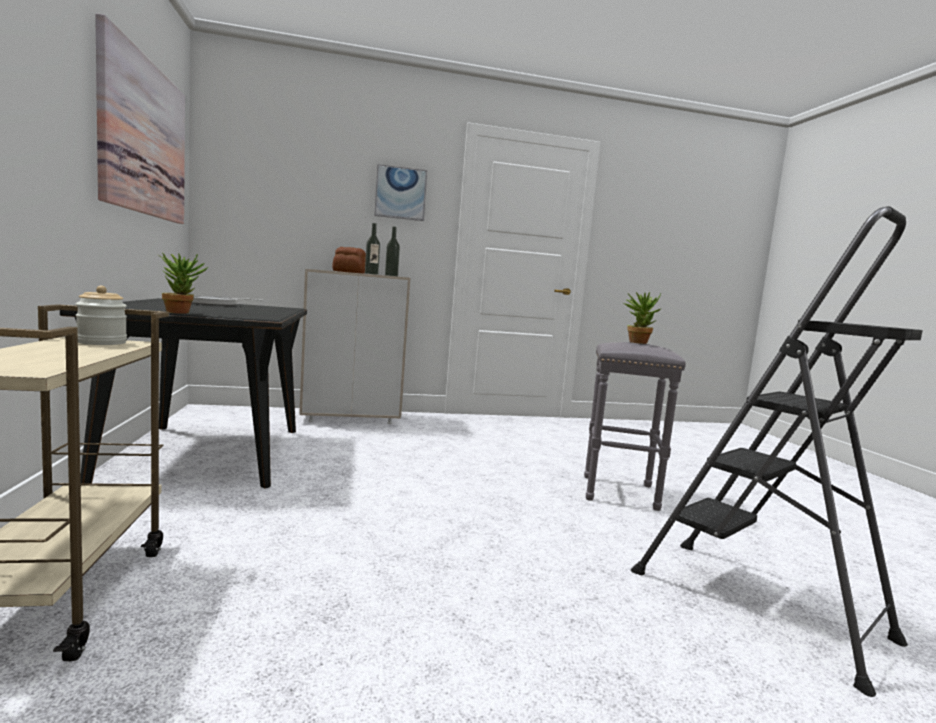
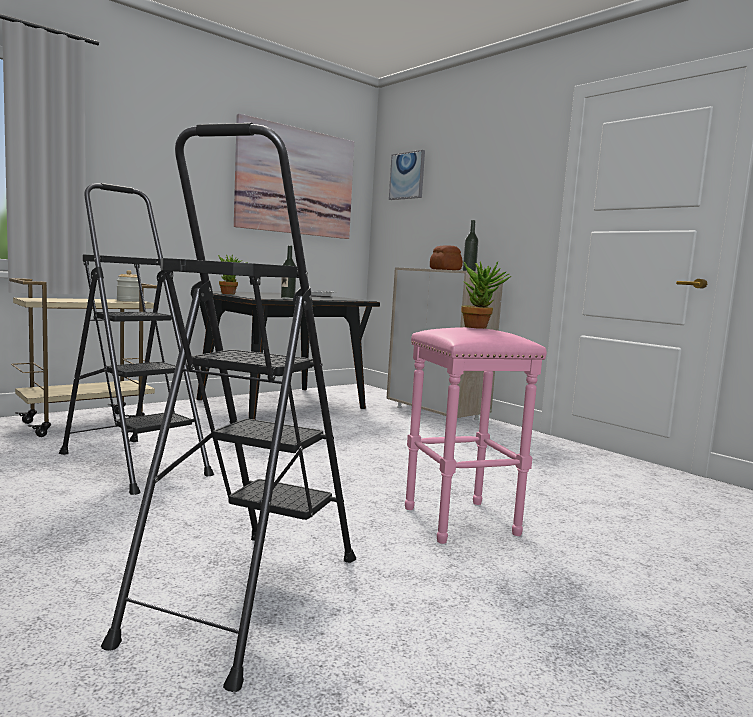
camera: 60 degrees right, 0 degrees up
bottle [365,223,380,275] -> bottle moved to [281,245,296,299]
picture [374,164,427,221] -> picture moved to [389,150,425,200]
grey stool [584,342,686,511] -> pink stool [405,327,547,544]
none -> step ladder [59,183,214,495]

